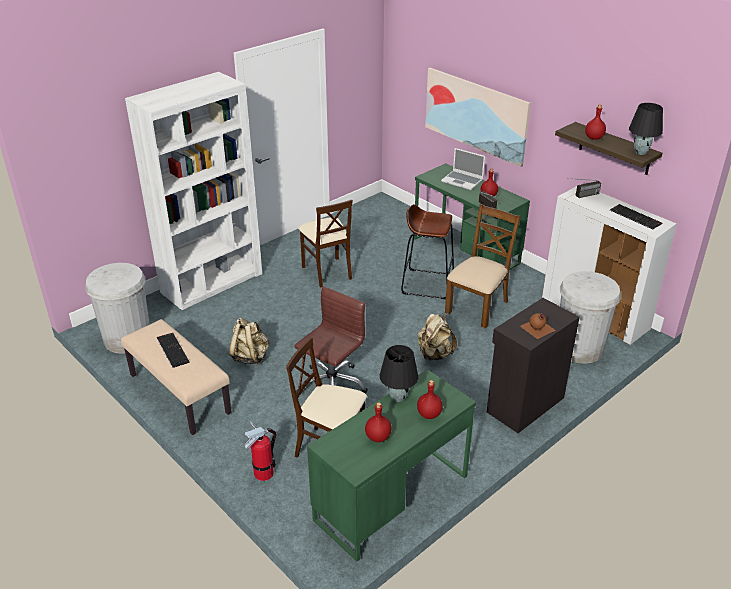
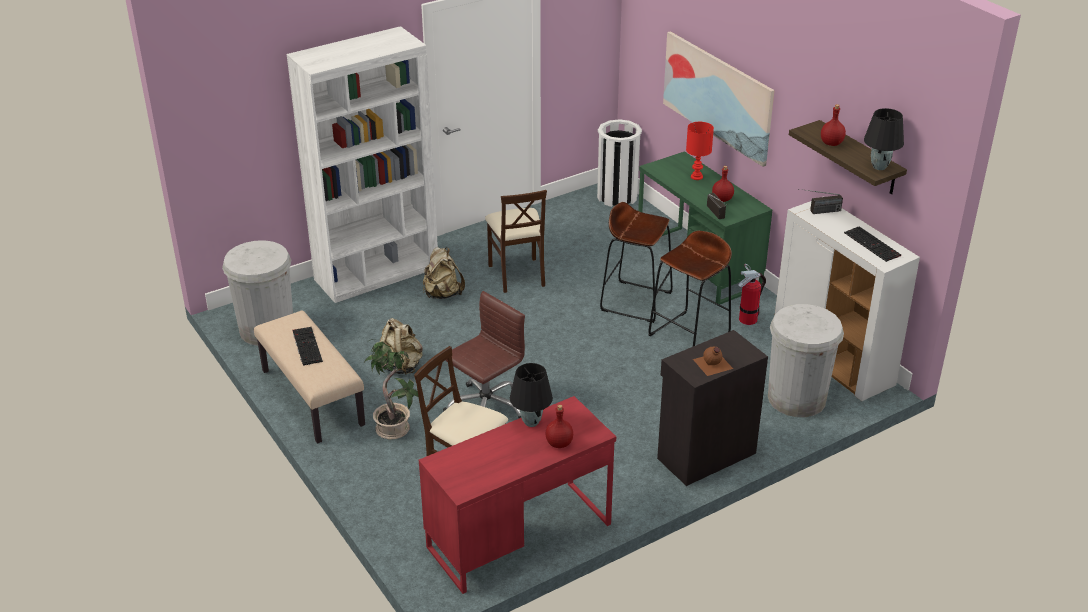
camera: 10 degrees right, 0 degrees up
fire extinguisher [244,421,277,481] -> fire extinguisher moved to [738,264,766,325]
green desk [307,369,476,562] -> red desk [419,396,616,594]
red bottle [365,402,392,442] -> none
beige backpack [417,313,457,361] -> beige backpack moved to [423,247,465,299]
laptop [441,148,485,190] -> red table lamp [686,122,714,180]
brown chair [445,204,521,328] -> brown stool [648,231,732,346]
none -> potted plant [365,339,418,440]
none -> white trash can [597,119,642,207]

